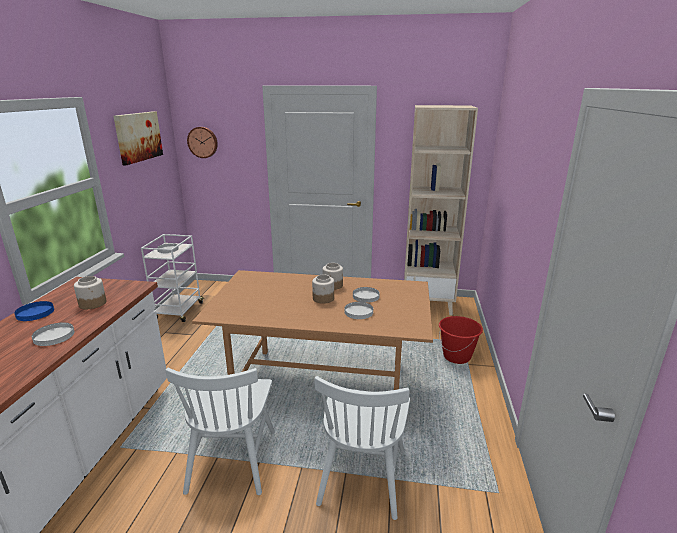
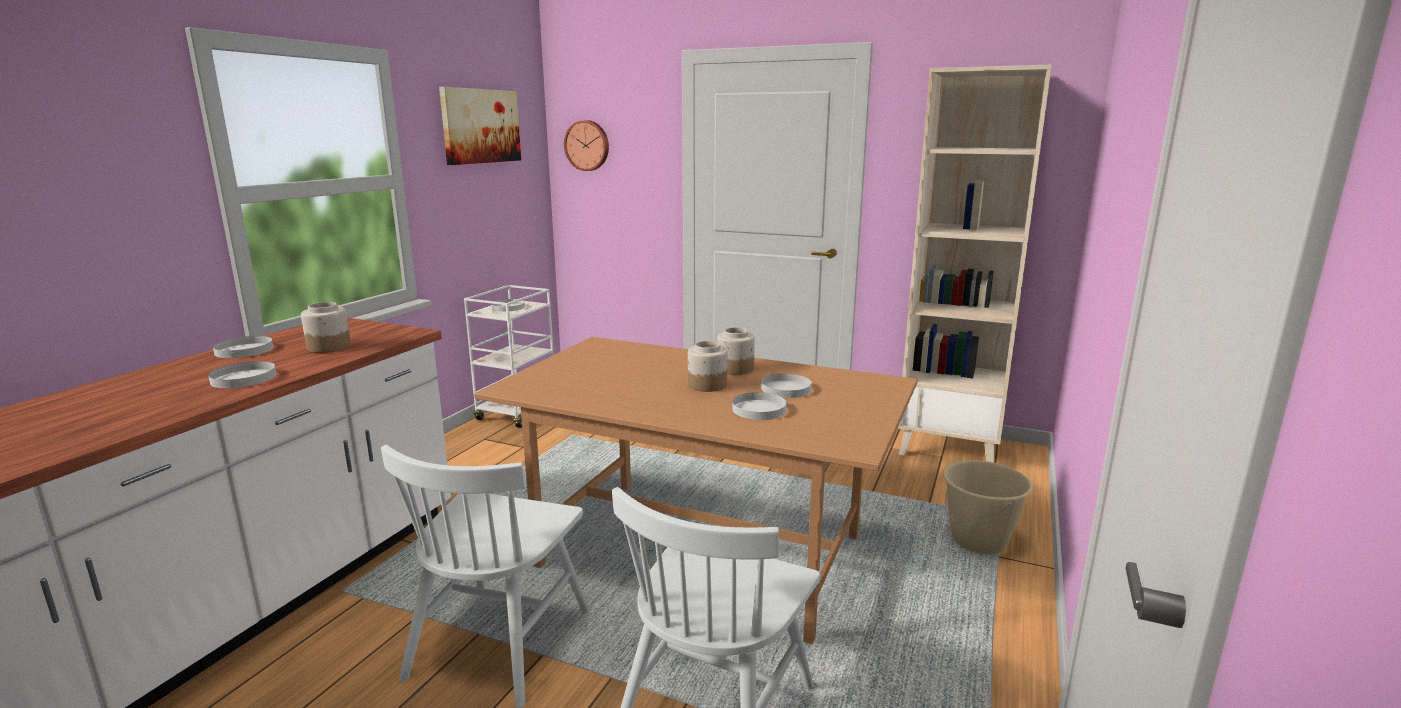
camera: 15 degrees right, 5 degrees down
blue plate [14,301,54,321] -> white plate [213,336,273,358]
red bucket [439,316,483,364] -> beige bucket [943,460,1033,554]

